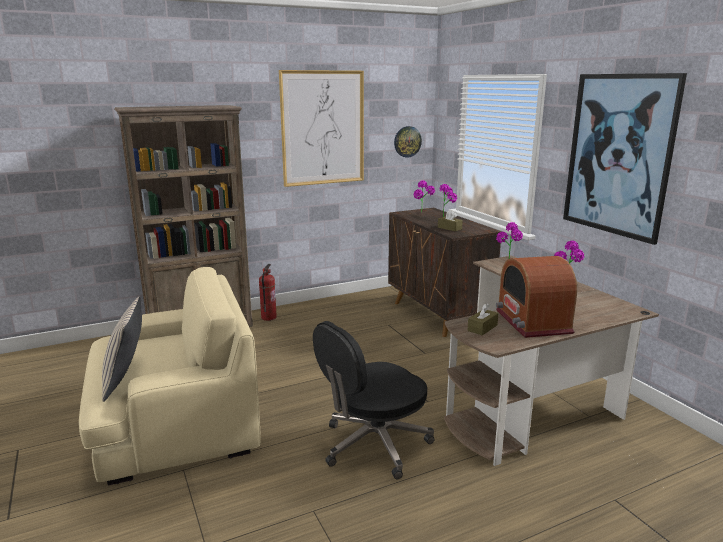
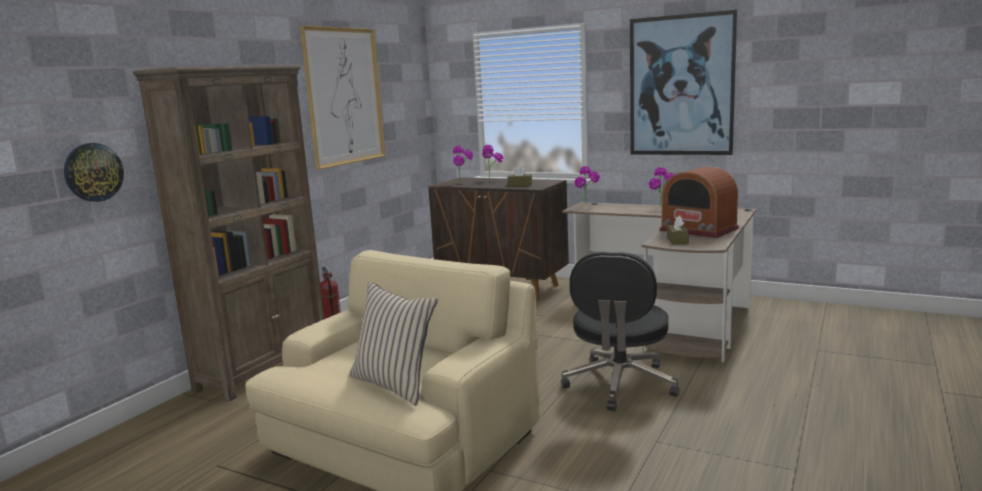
camera: 35 degrees left, 5 degrees down
wall clock [394,126,422,158] -> wall clock moved to [64,143,124,202]

